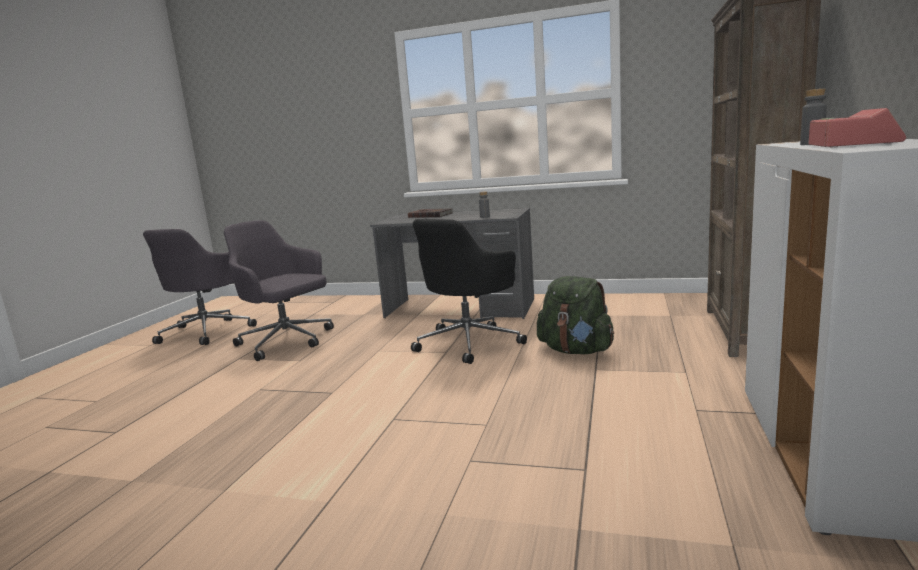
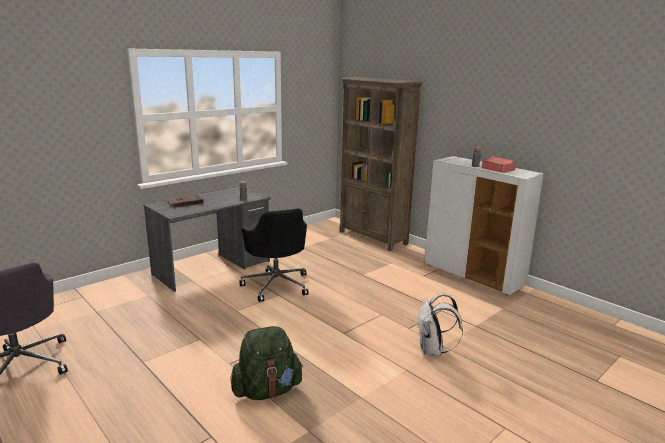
camera: 60 degrees left, 5 degrees up
grey office chair [224,220,334,361] -> none
green backpack [537,276,614,354] -> green backpack moved to [230,326,303,400]
none -> white backpack [417,294,463,356]

